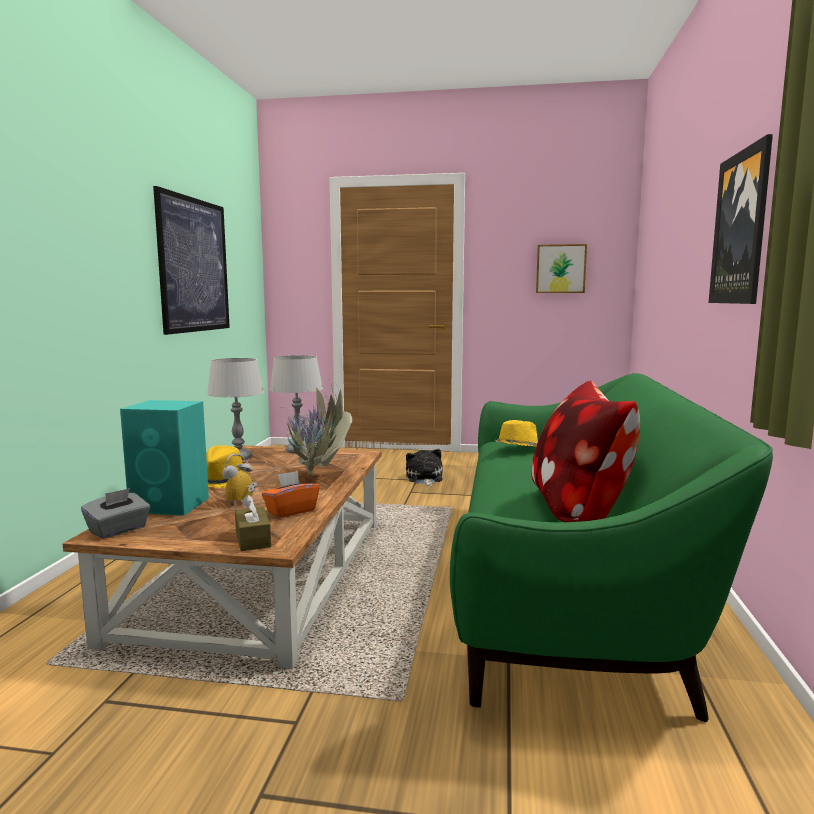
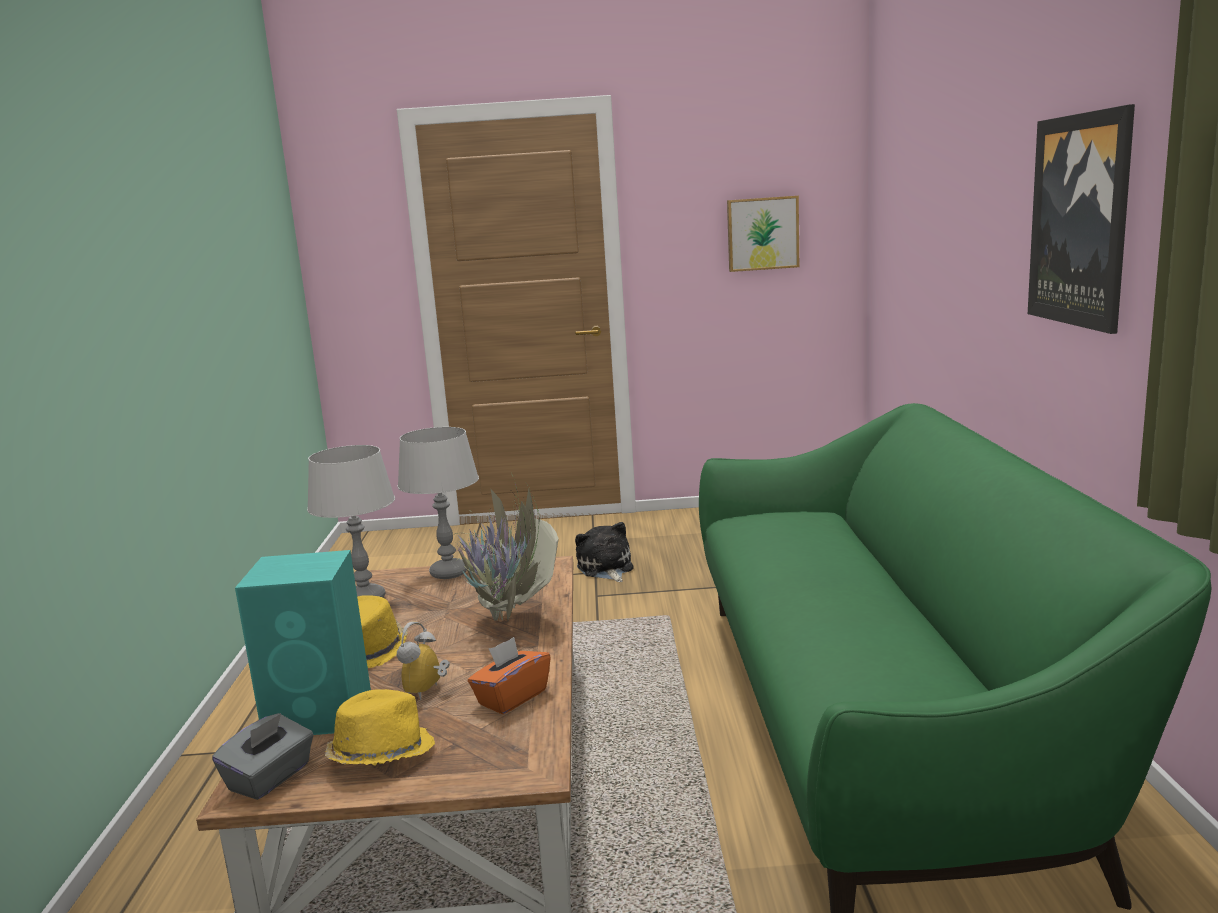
camera: 10 degrees left, 5 degrees up
picture [153,186,230,335] -> none
brown tissue box [235,494,271,551] -> none
yellow hat [495,420,538,447] -> yellow hat moved to [325,689,435,766]
pillow [531,380,640,522] -> none

